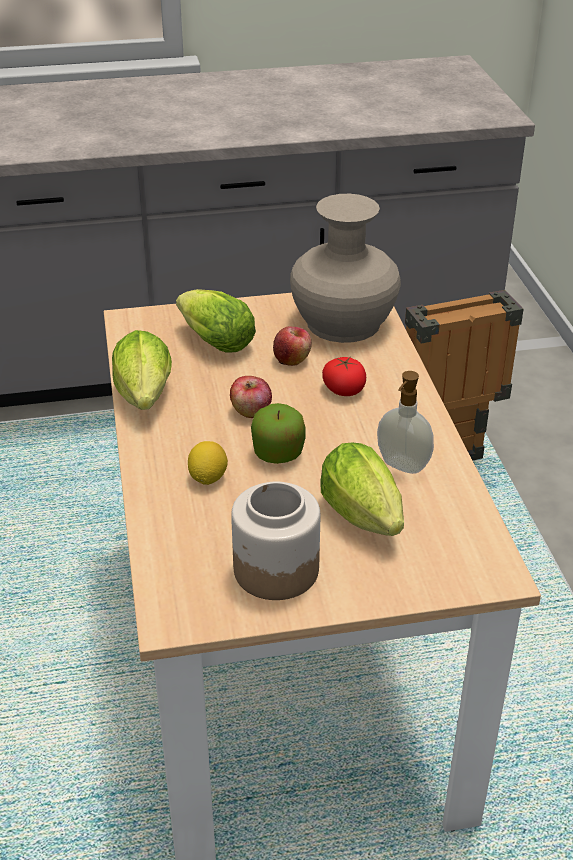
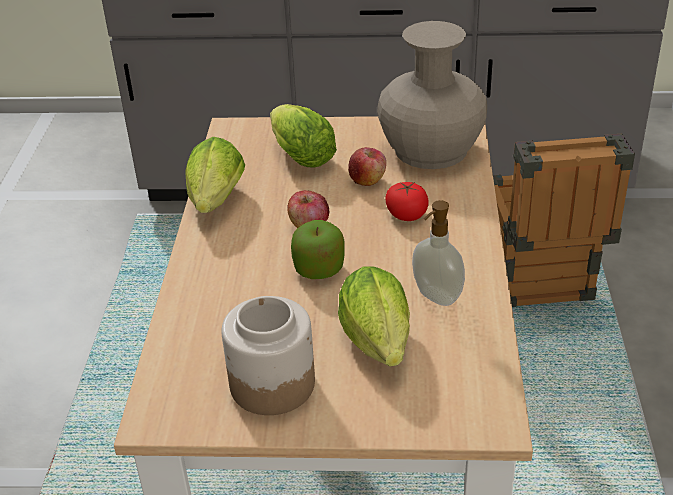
camera: 15 degrees right, 0 degrees up
lemon [188,441,228,485] -> none

